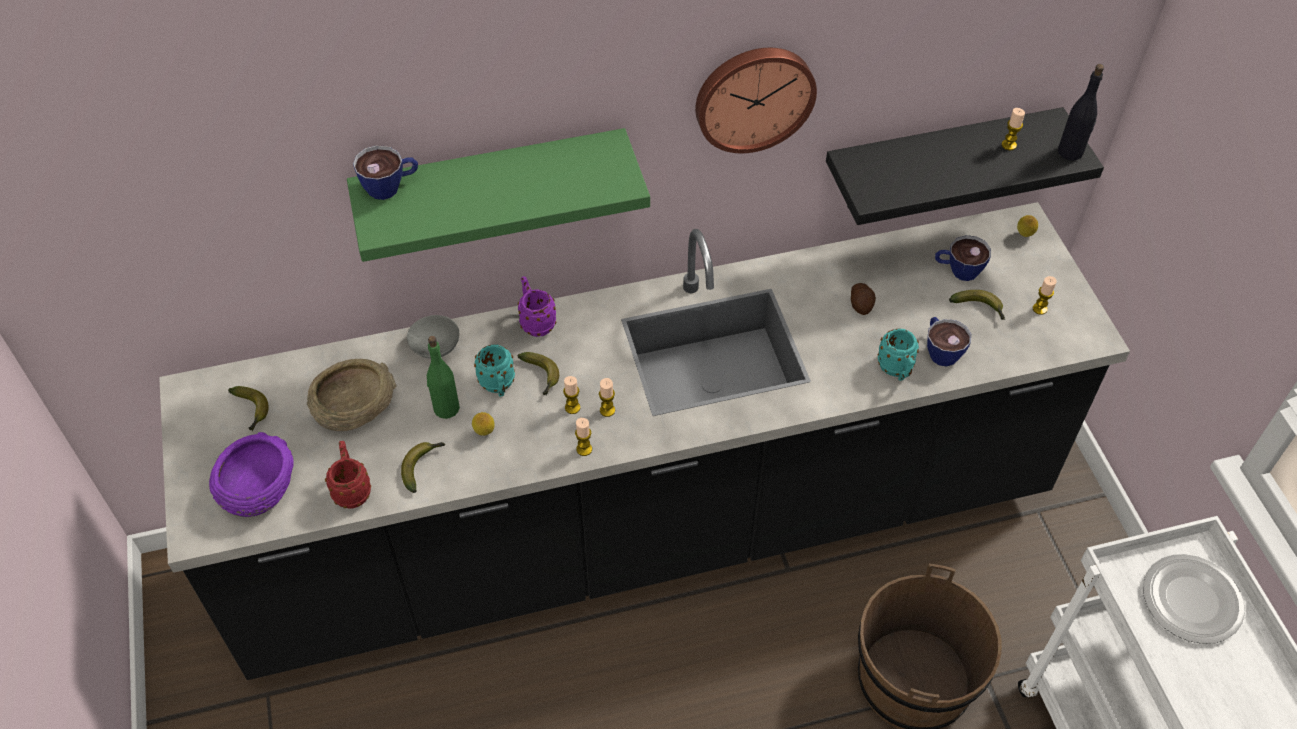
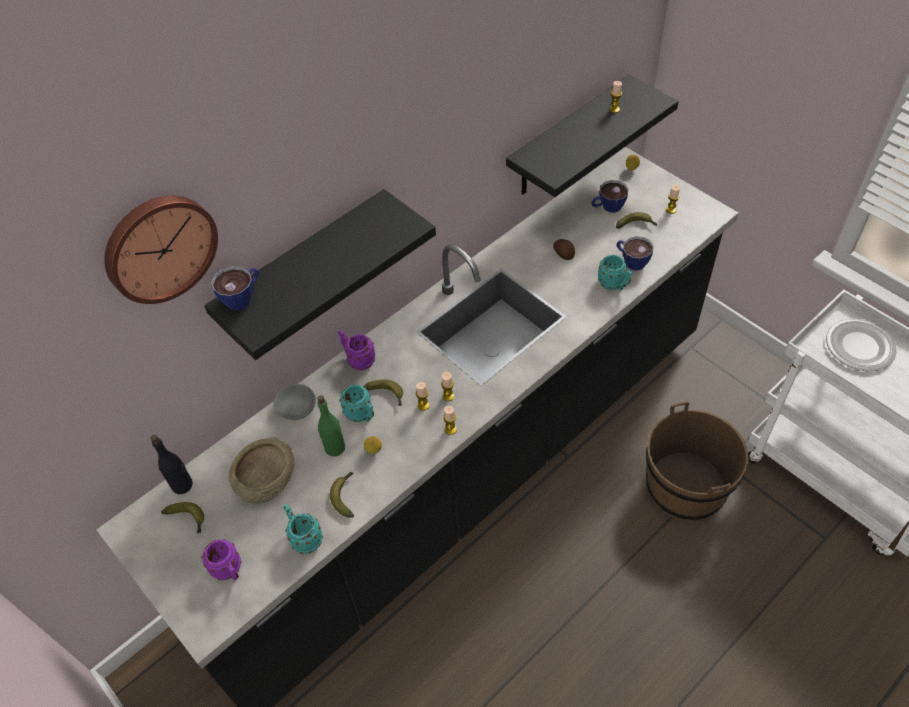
camera: 25 degrees left, 0 degrees up
purple bowl [209,432,294,517] -> purple mug [201,539,241,580]
red mug [325,441,371,509] -> turquoise mug [283,504,323,554]
green shelf [347,128,650,262] -> black shelf [204,189,436,360]
wall clock [695,48,817,153] -> wall clock moved to [104,196,218,304]
black bottle [1058,64,1104,161] -> black bottle moved to [151,435,193,494]

